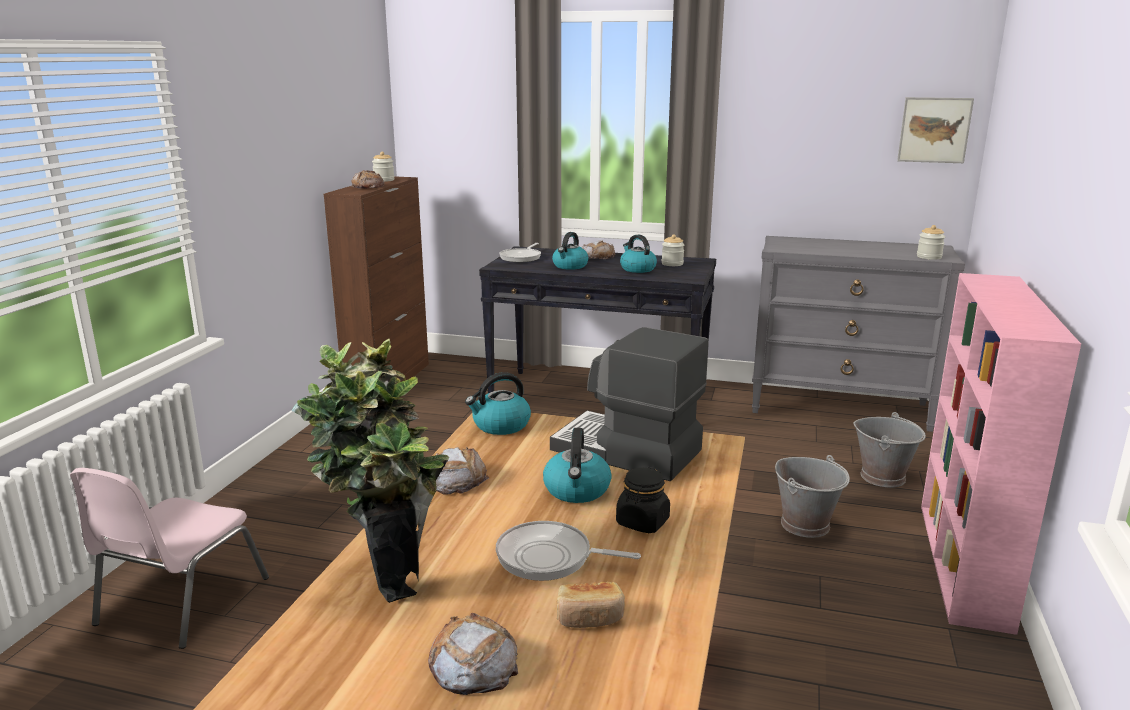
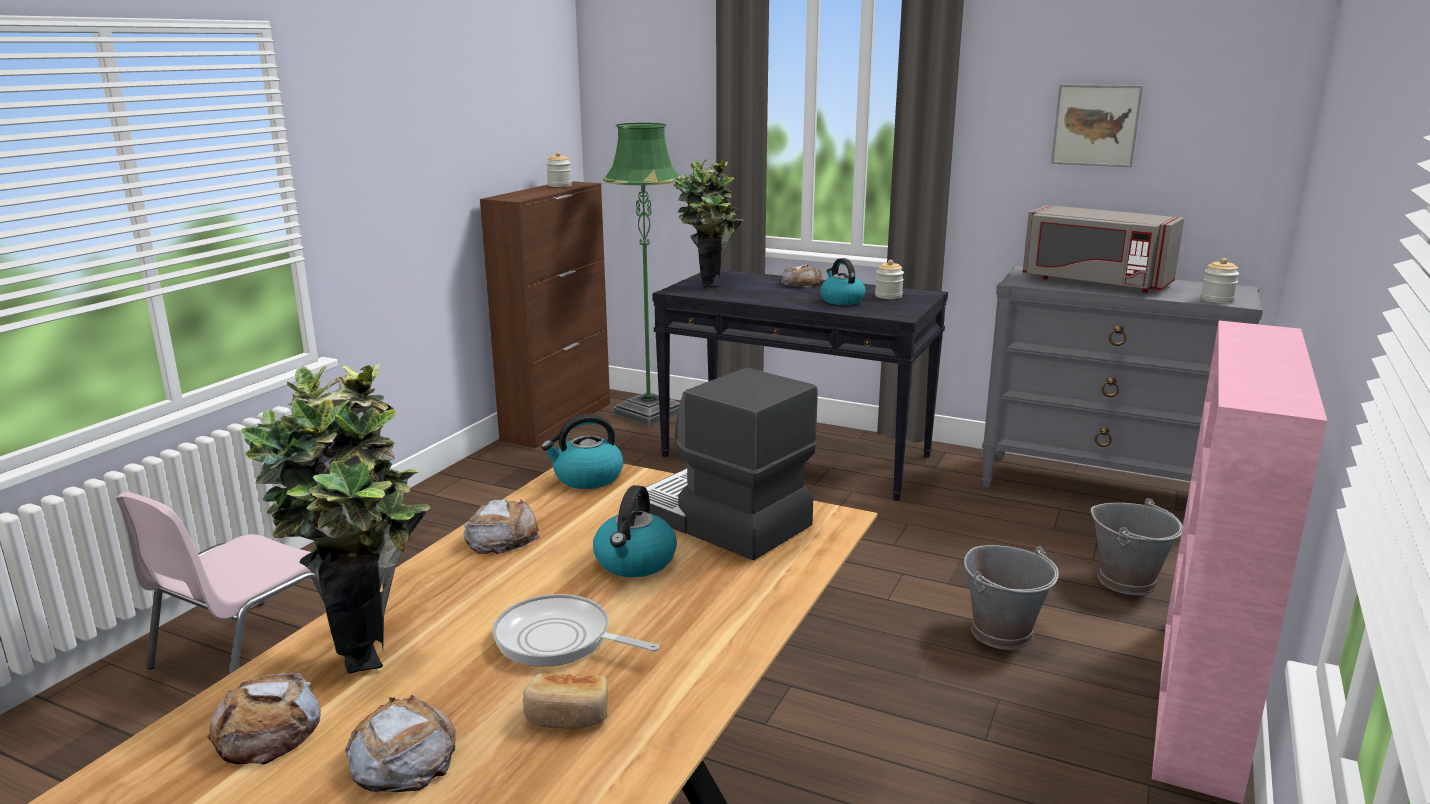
camera: 10 degrees right, 0 degrees up
bread [351,170,384,189] -> bread moved to [207,673,321,765]
frying pan [500,243,541,263] -> potted plant [673,159,744,288]
kettle [552,232,588,270] -> none
black jar [616,467,670,533] -> none
picture [897,97,974,163] -> picture moved to [1051,84,1143,167]
none -> green floor lamp [603,123,682,427]
none -> grey microwave [1023,205,1184,293]

